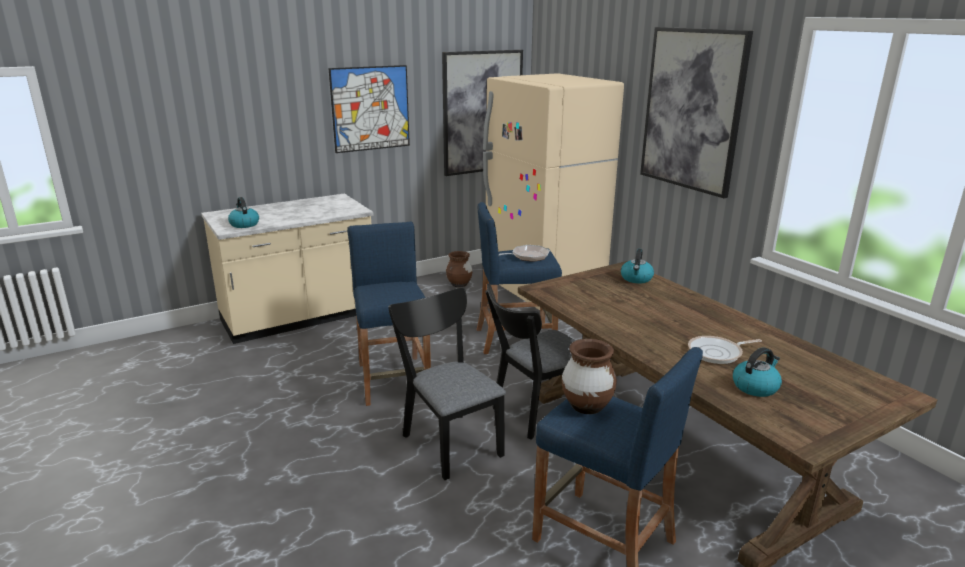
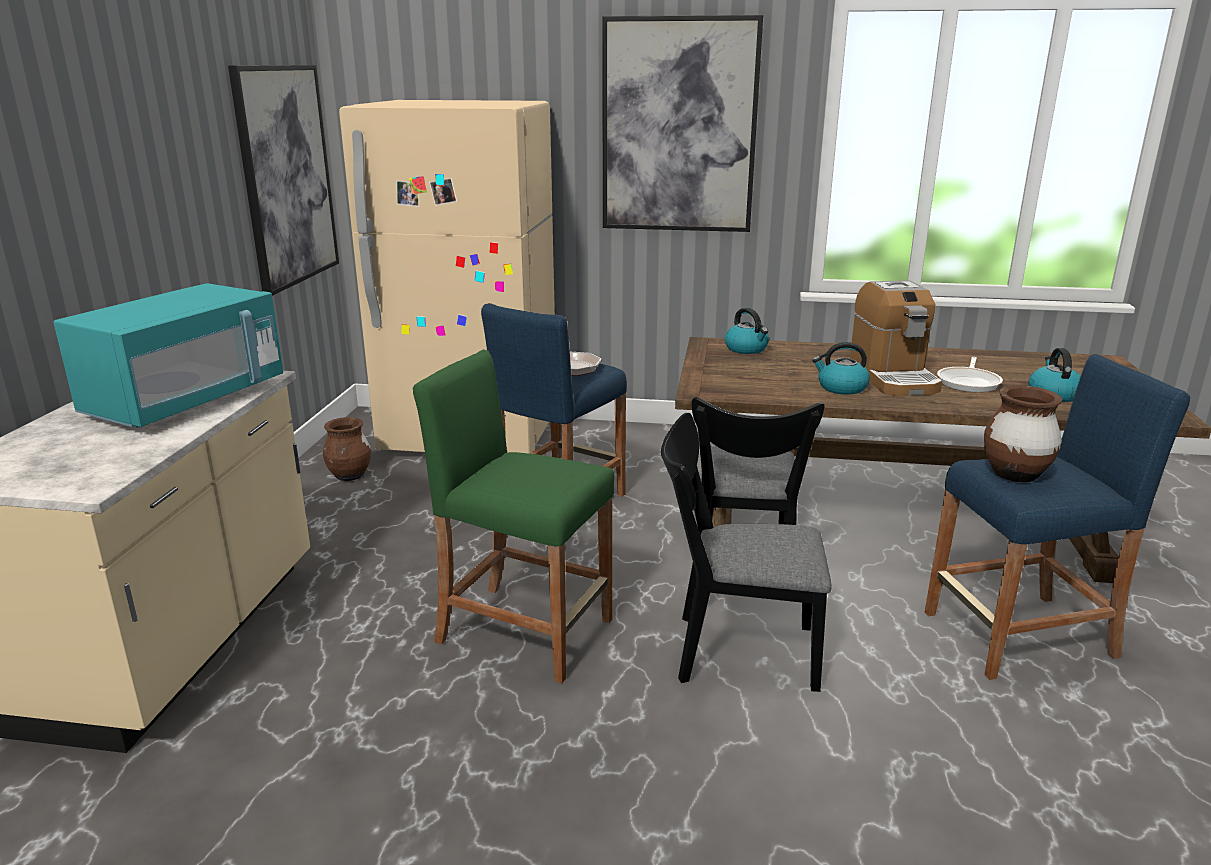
camera: 50 degrees left, 0 degrees up
kettle [228,197,259,228] -> kettle moved to [812,342,870,395]
picture [329,65,410,153] -> none
blue stool [347,222,431,406] -> green stool [413,349,614,683]
none -> turquoise microwave [53,283,283,428]
none -> coffee machine [850,280,942,396]

